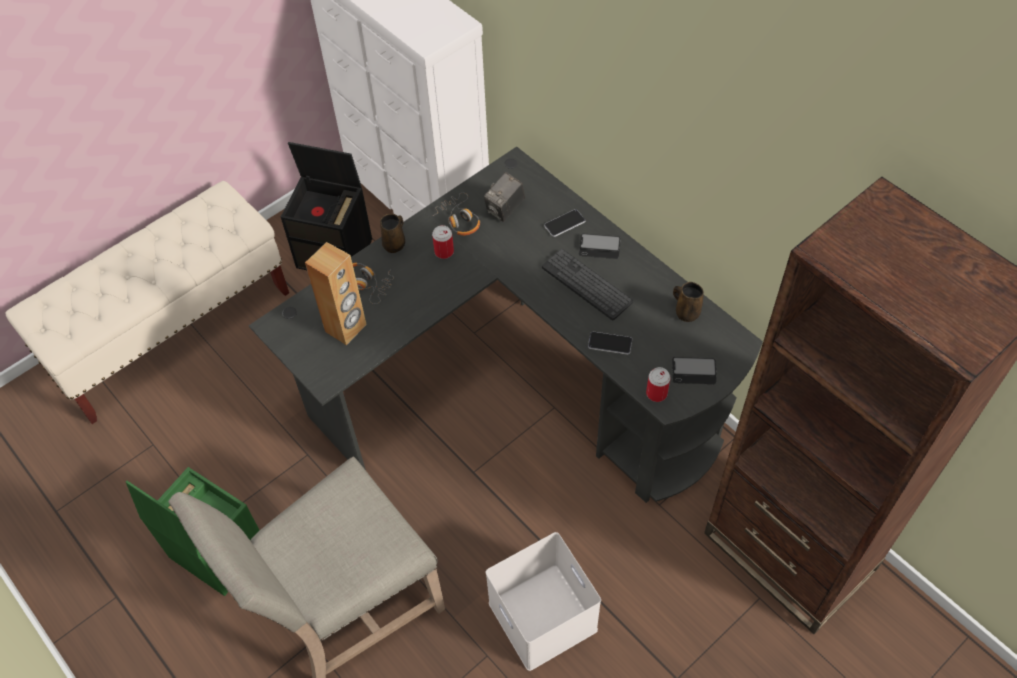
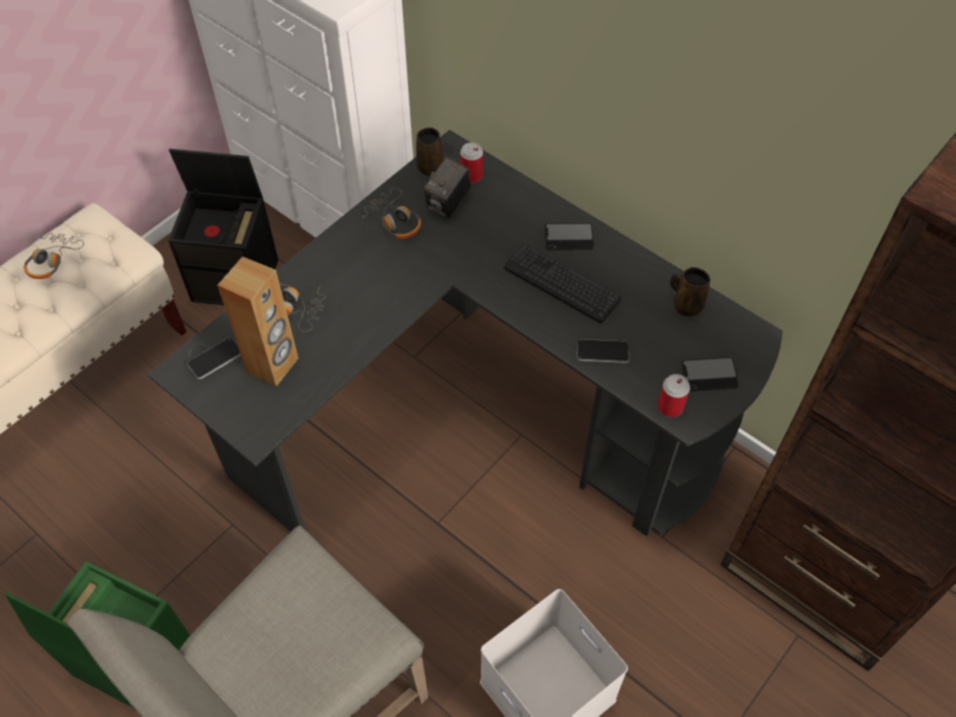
camera: 10 degrees left, 0 degrees up
brown mug [380,214,405,253] -> brown mug moved to [416,127,443,176]
can [432,225,454,259] -> can moved to [460,142,483,183]
phone [544,209,586,237] -> phone moved to [187,337,241,379]
none -> headphones [23,233,84,279]

